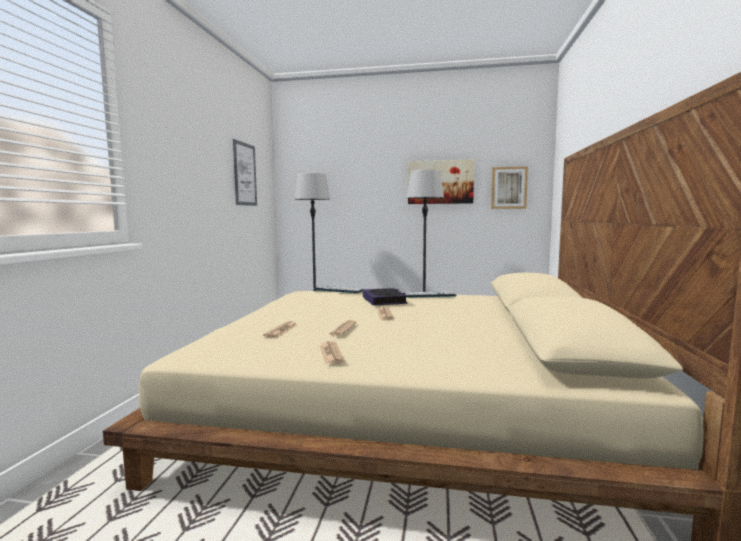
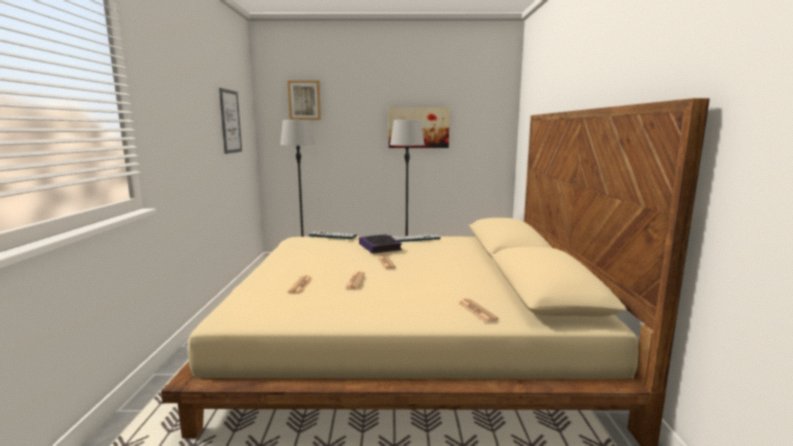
camera: 10 degrees left, 5 degrees up
newspaper [320,341,345,364] -> newspaper moved to [458,299,499,322]
picture [491,166,528,209] -> picture moved to [288,81,321,120]

